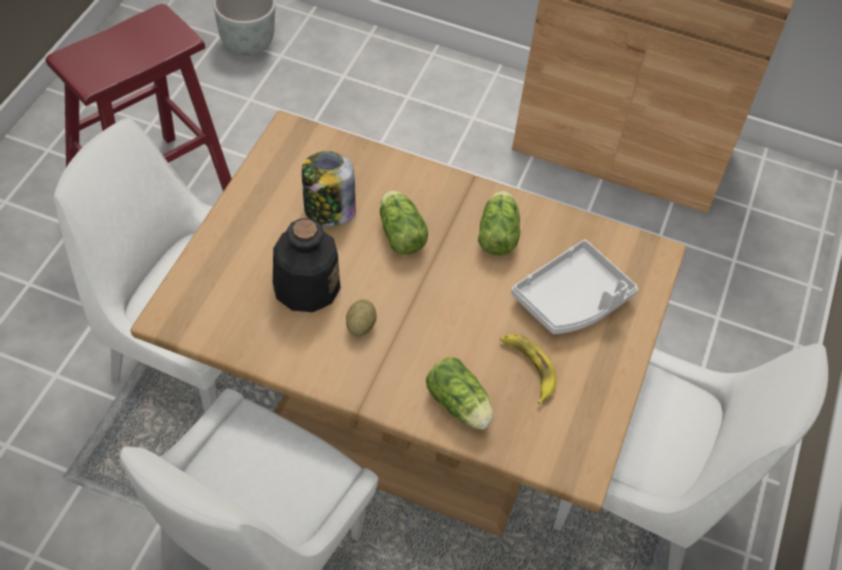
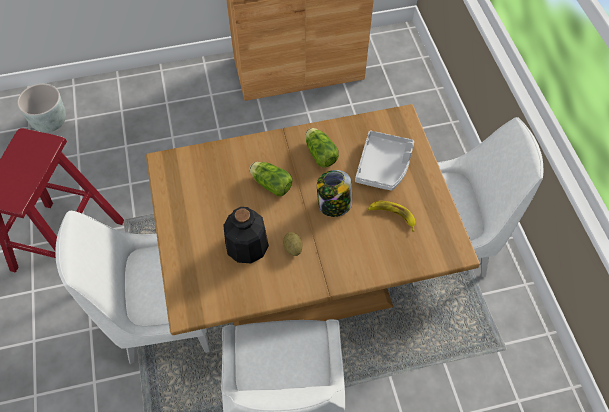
camera: 30 degrees left, 5 degrees up
jar [302,151,356,227] -> jar moved to [317,170,352,217]
lettuce [426,357,494,430] -> none

